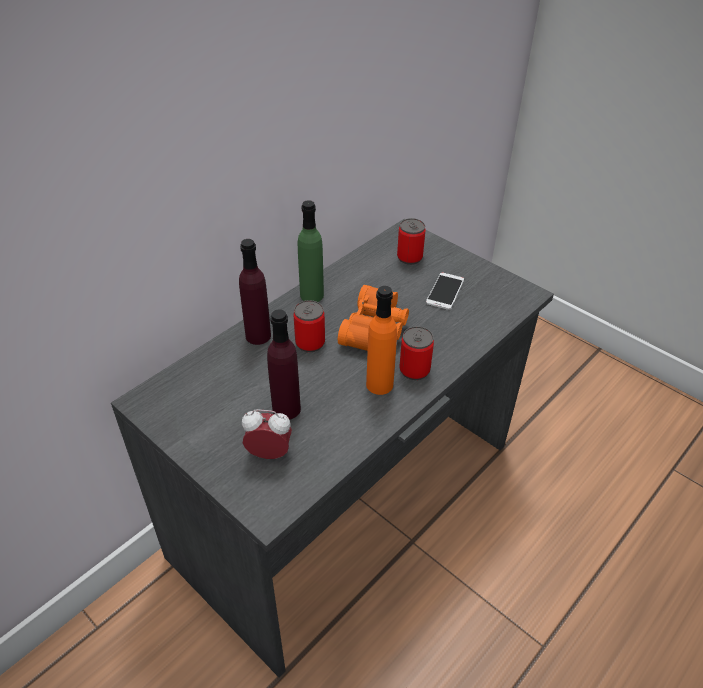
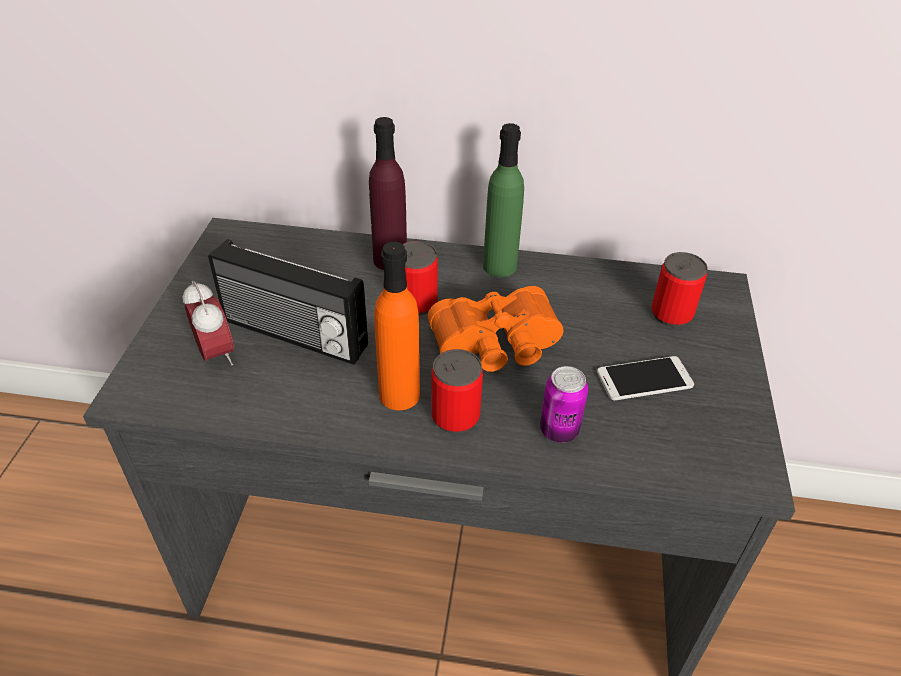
camera: 55 degrees right, 0 degrees up
purple bottle [267,309,301,420] -> radio [208,239,368,365]
none -> can [540,366,588,443]

